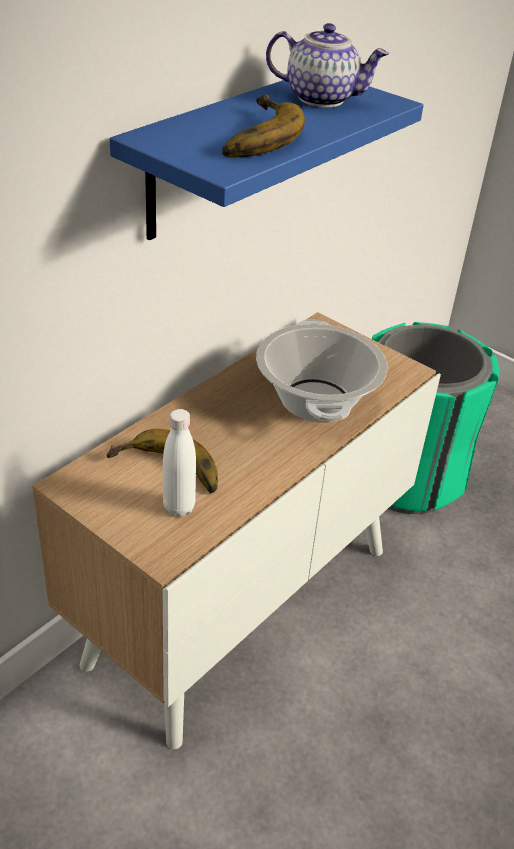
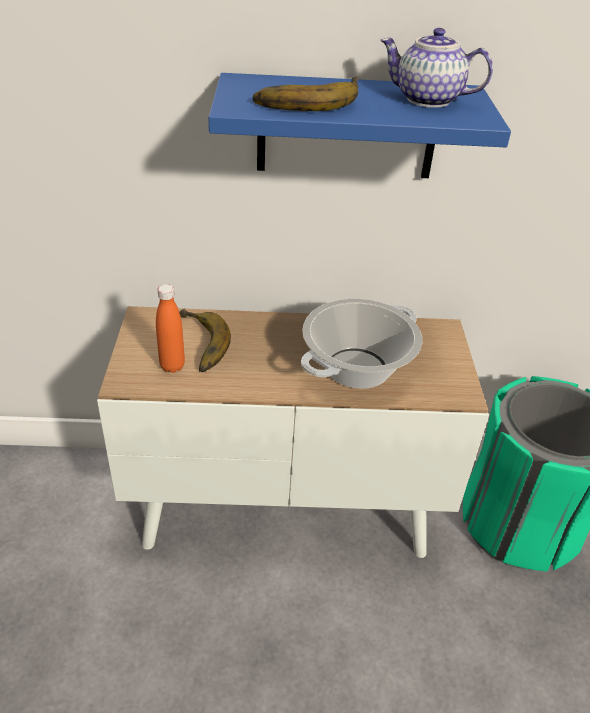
camera: 50 degrees right, 0 degrees up
white bottle [163,409,196,516] -> orange bottle [156,284,185,373]
teapot [266,23,389,107] -> teapot turned 135 degrees clockwise [380,28,493,108]

